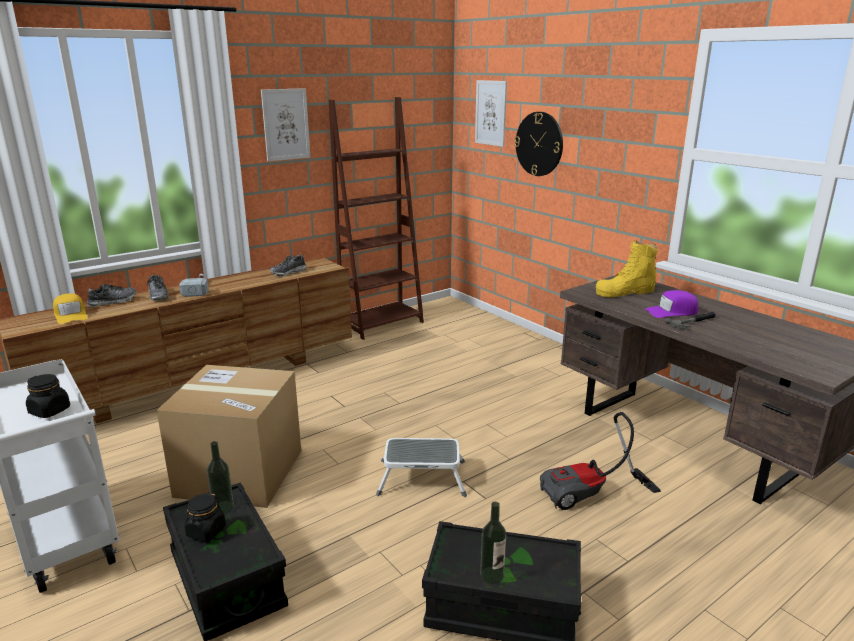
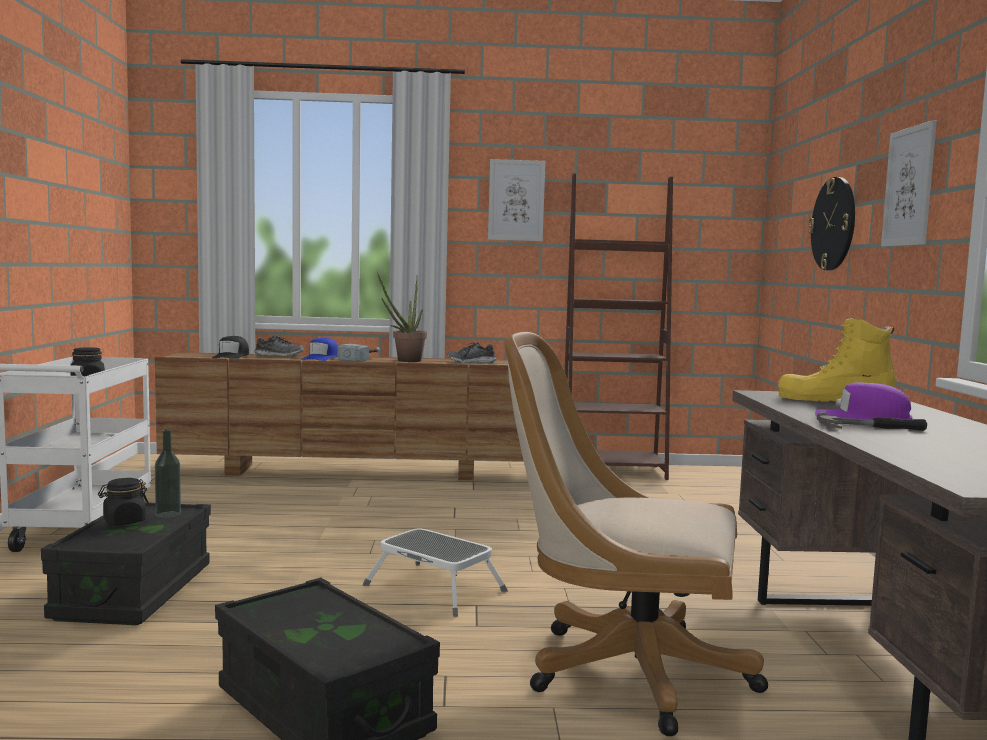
camera: 35 degrees right, 15 degrees down
yellow cap [53,293,88,324] -> black cap [212,336,249,359]
shoe [147,275,169,301] -> blue cap [301,338,338,361]
cardboard box [156,365,301,508] -> none
picture [475,80,507,147] -> picture moved to [881,120,937,247]
bottle [480,502,507,584] -> none
vacuum cleaner [540,412,661,510] -> office chair [504,332,768,736]
none -> potted plant [378,274,427,362]

